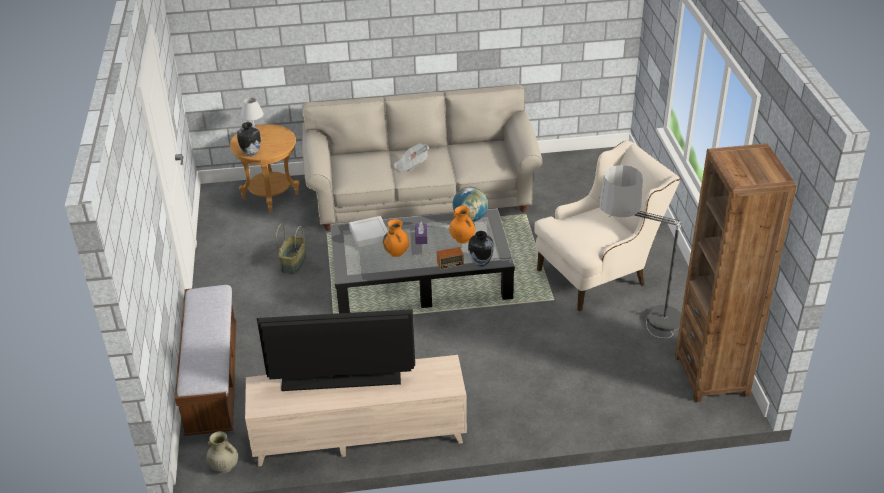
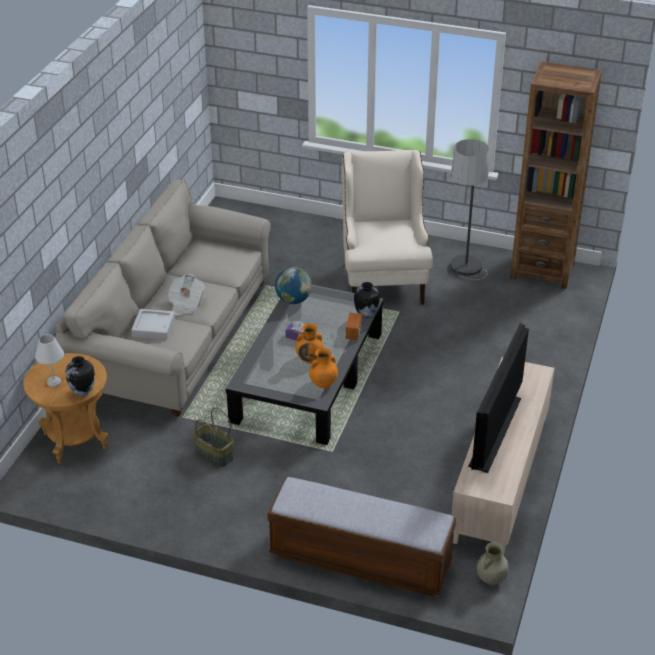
camera: 65 degrees left, 0 degrees up
grey tray [349,216,388,247] -> grey tray moved to [131,309,175,340]
orange vase [449,206,476,244] -> orange vase moved to [309,348,338,388]

